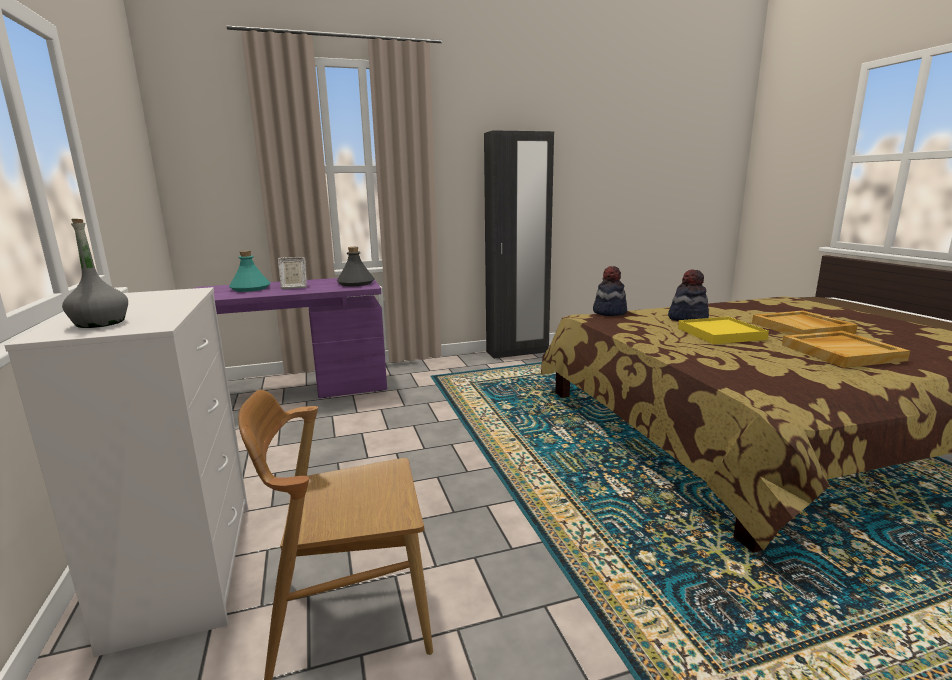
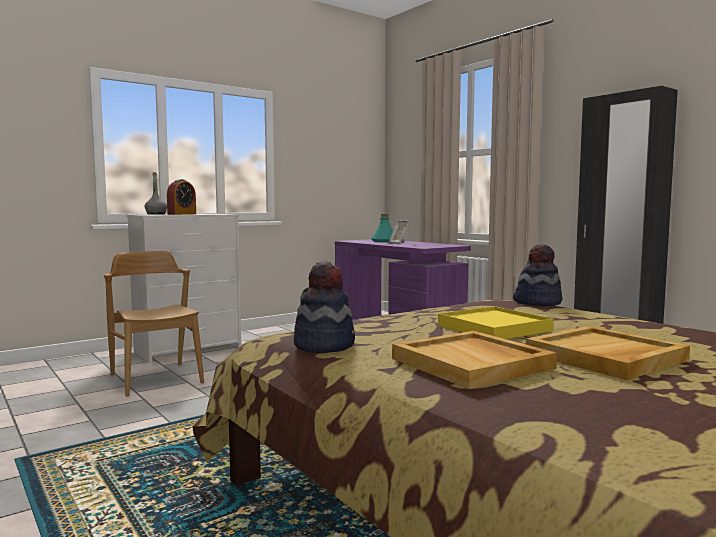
camera: 70 degrees right, 10 degrees down
grey bottle [337,247,374,286] -> none
hat [668,269,709,321] -> hat moved to [294,261,355,353]
none -> alarm clock [167,179,196,215]

